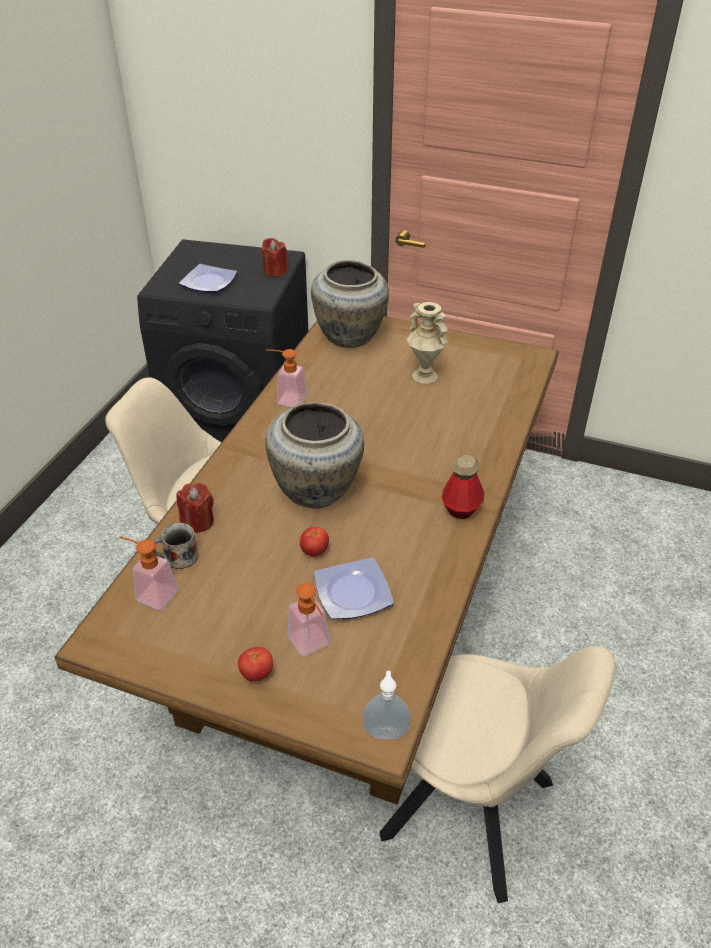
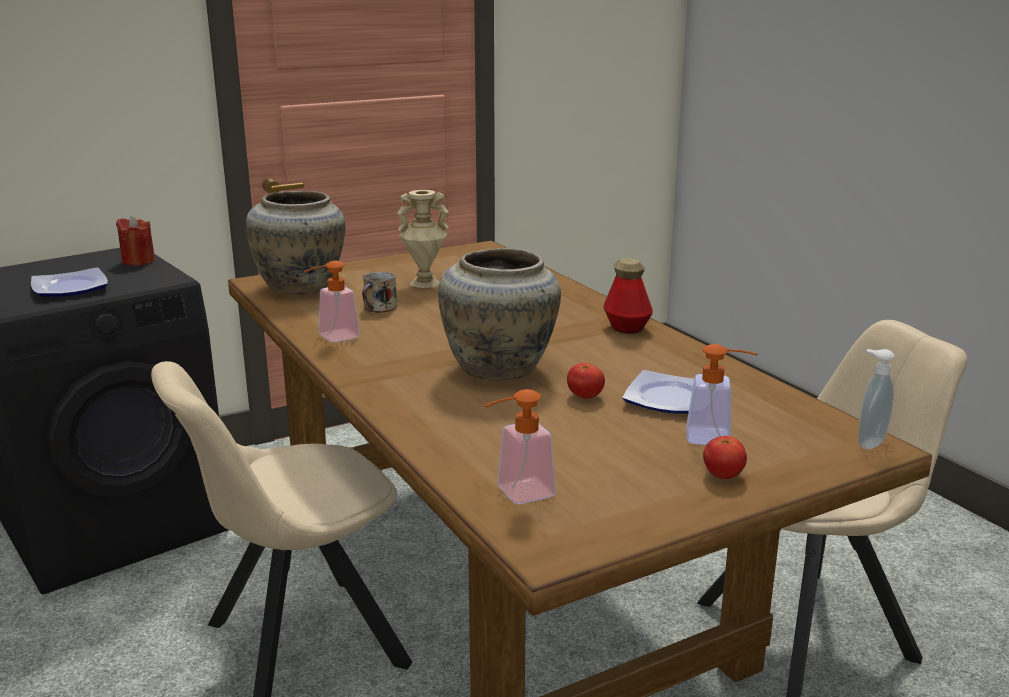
camera: 50 degrees left, 20 degrees down
mug [153,523,198,569] -> mug moved to [362,272,397,313]
red candle [176,483,214,533] -> none

